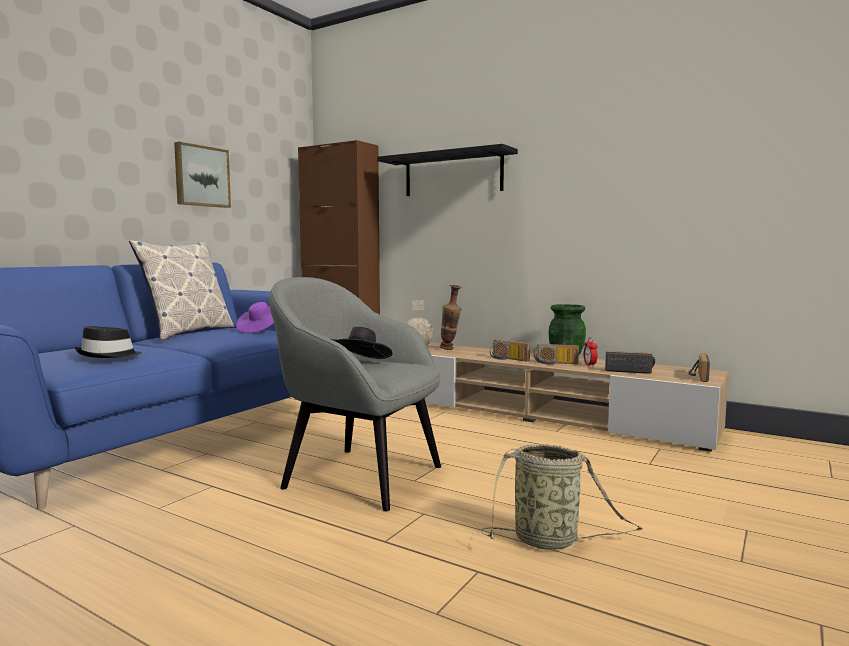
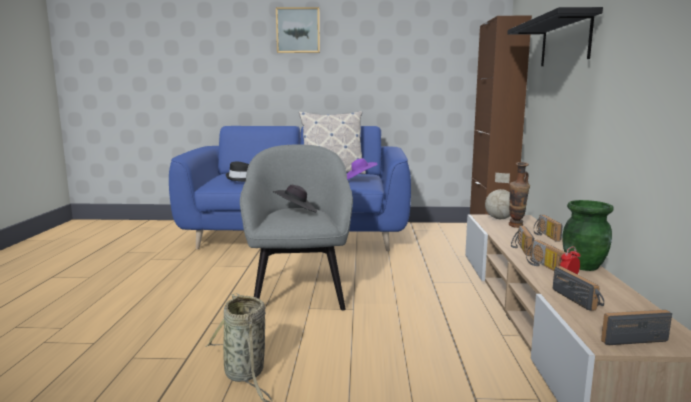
camera: 60 degrees right, 5 degrees up
picture [174,142,231,208] -> picture moved to [276,7,320,53]
none -> radio [534,215,563,241]

